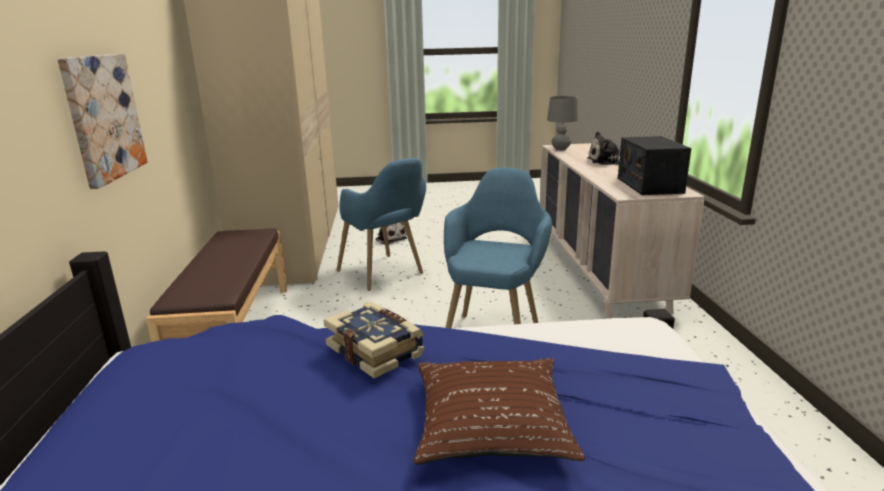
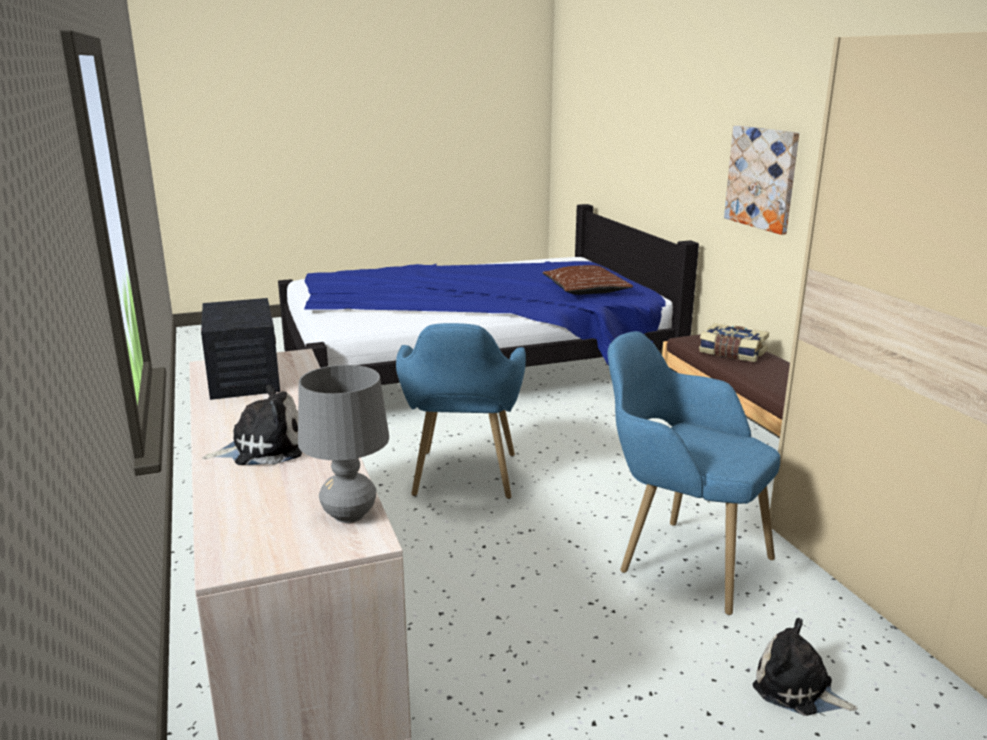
camera: 165 degrees right, 0 degrees up
book [324,302,424,379] -> book moved to [699,323,769,362]
brown pillow [414,358,585,464] -> brown pillow moved to [542,265,633,295]

